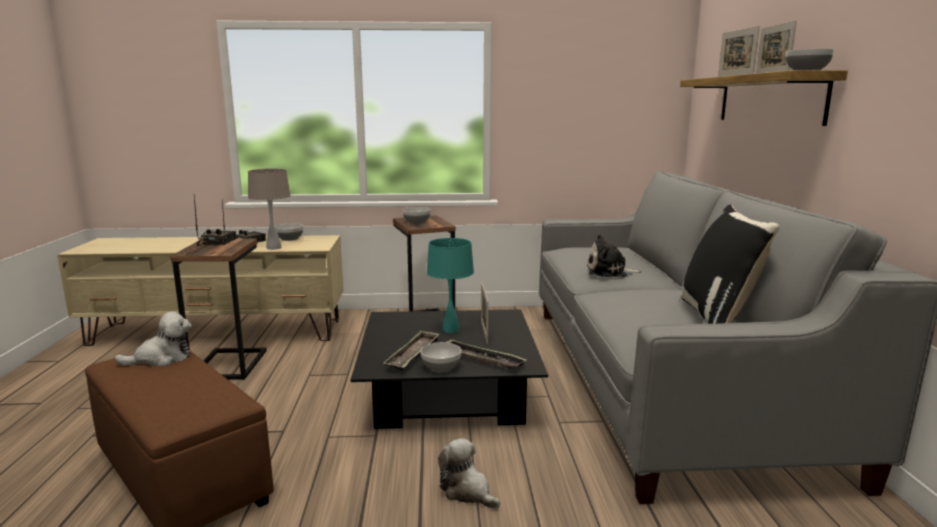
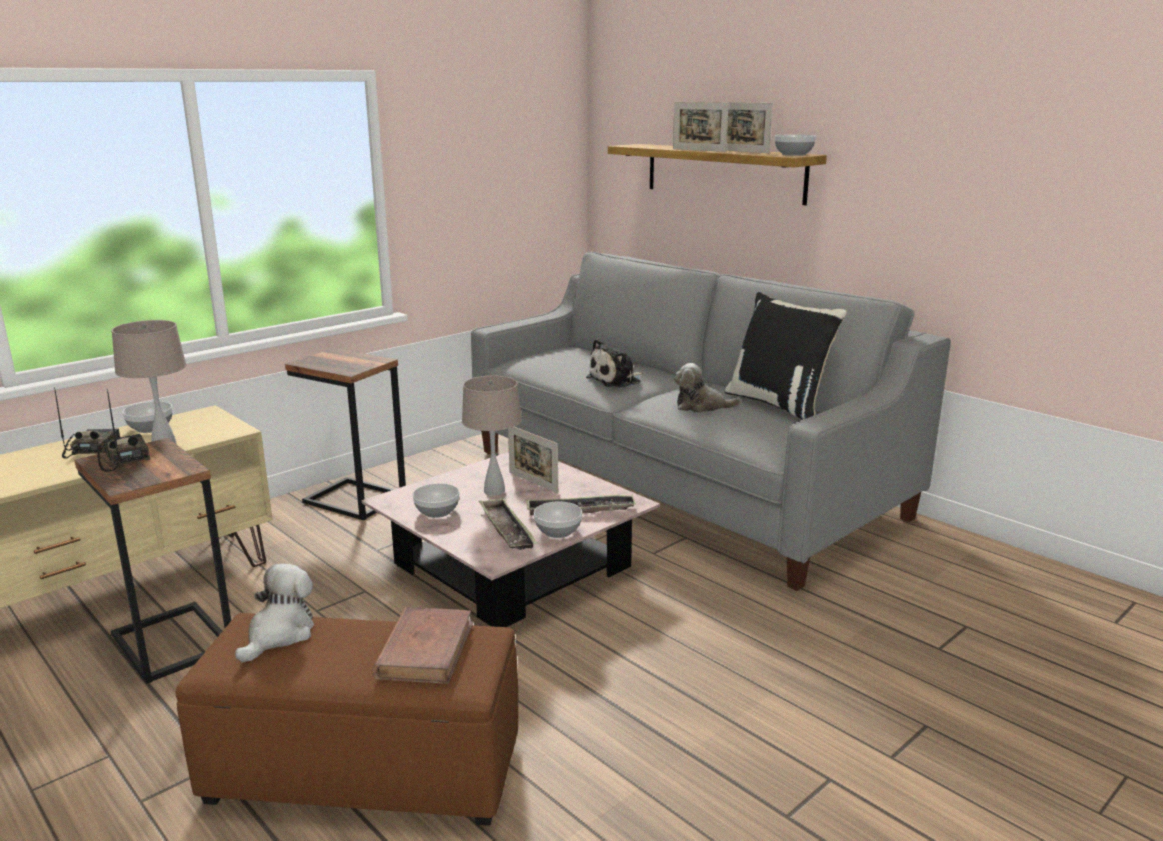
camera: 40 degrees left, 5 degrees up
black coffee table [351,309,548,429] -> pink coffee table [362,452,660,627]
bowl [403,207,431,224] -> bowl moved to [413,483,459,518]
turquoise table lamp [427,238,474,333] -> beige table lamp [462,376,522,496]
plush toy [438,438,500,509] -> plush toy moved to [673,363,741,413]
none -> brown book [372,607,473,684]

